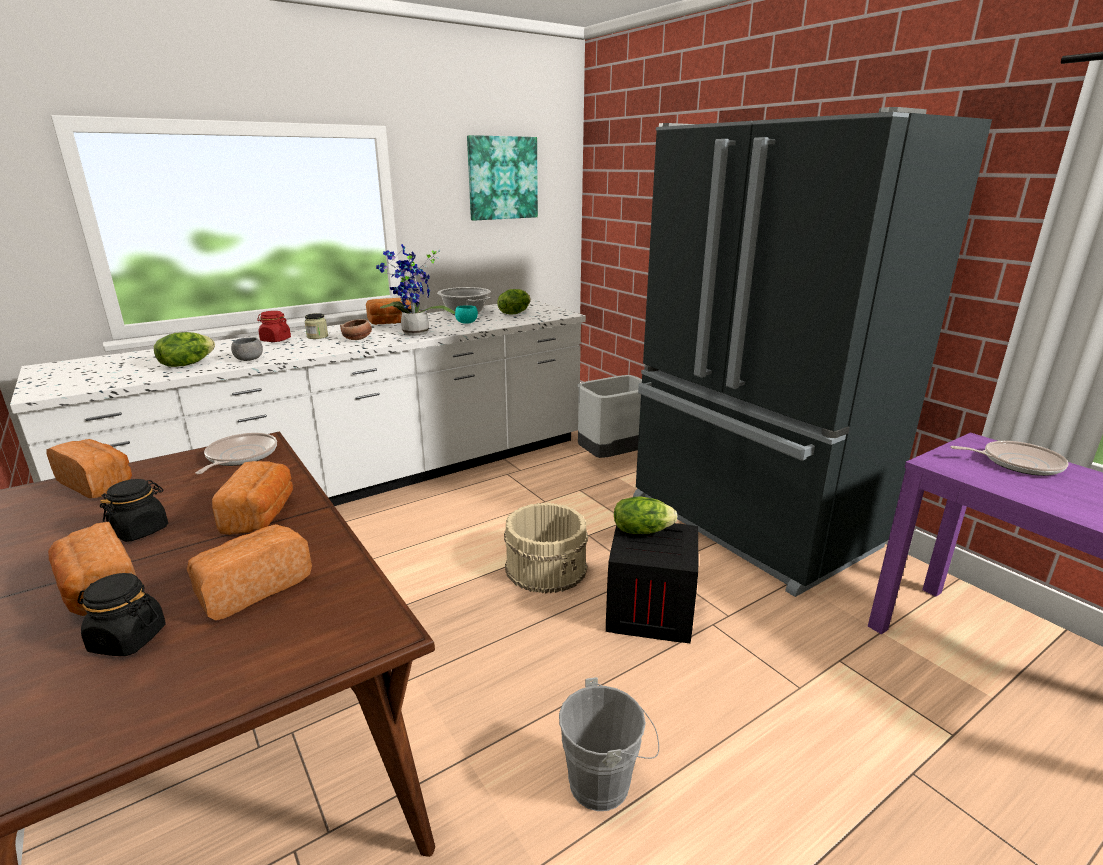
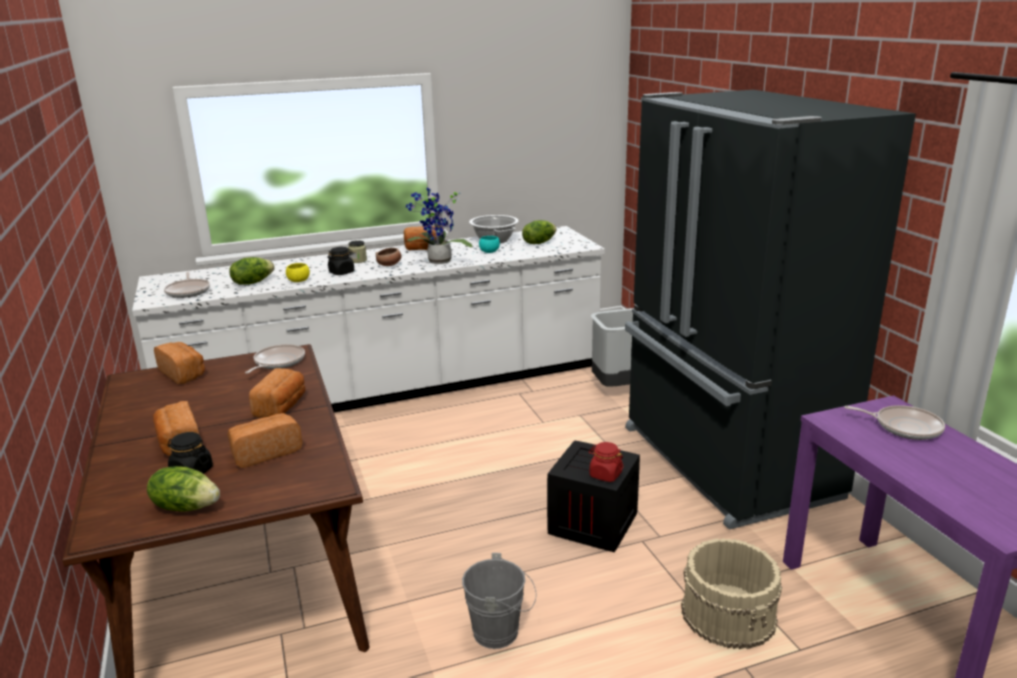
camera: 15 degrees right, 0 degrees up
black jar [100,479,168,542] -> black jar moved to [328,247,354,275]
grey bowl [231,338,263,361] -> yellow bowl [286,263,310,282]
red jar [257,311,291,342] -> red jar moved to [589,442,624,482]
picture [467,135,538,221] -> none
beige bucket [504,503,588,594] -> beige bucket moved to [681,538,782,649]
lettuce [614,496,677,534] -> lettuce moved to [147,466,220,511]
none -> frying pan [164,272,210,298]

